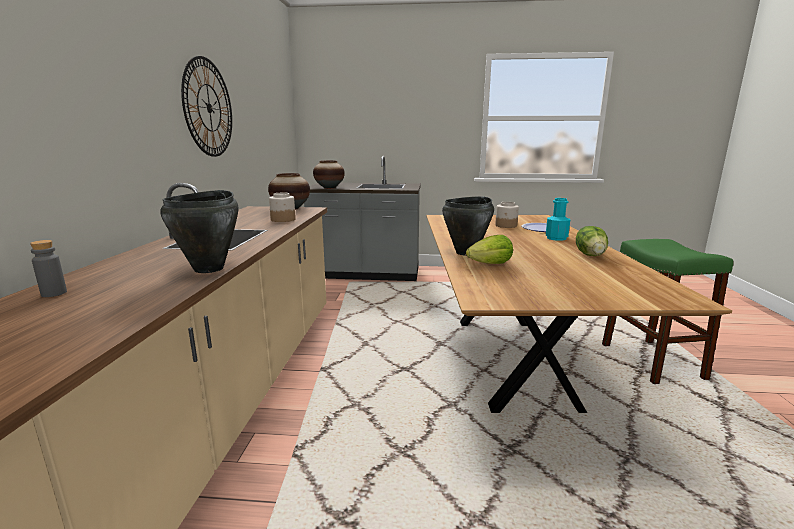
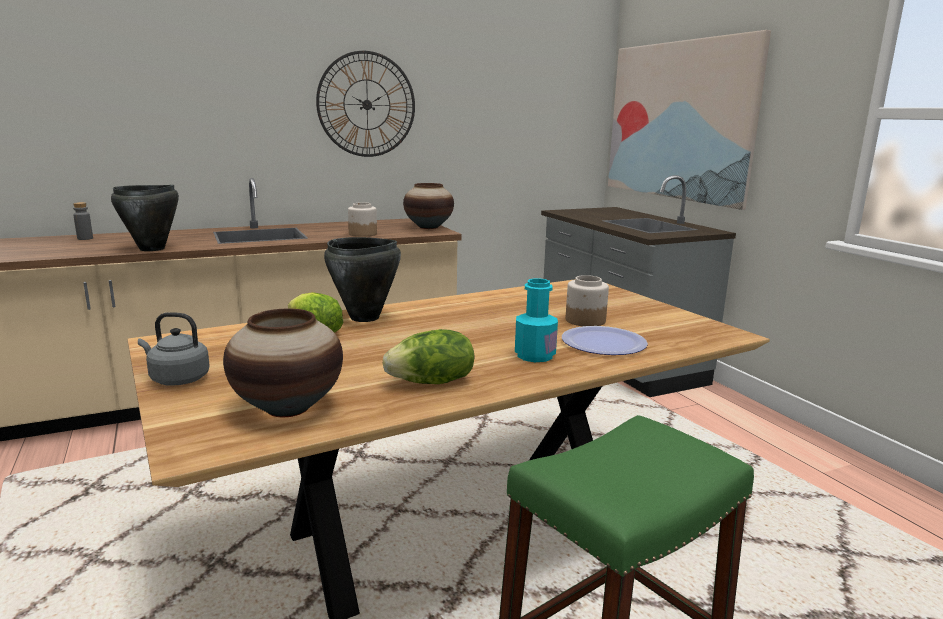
camera: 60 degrees right, 0 degrees up
vase [313,161,345,189] -> vase moved to [223,309,343,417]
none -> grey kettle [138,312,210,386]
none -> picture [608,30,771,210]

